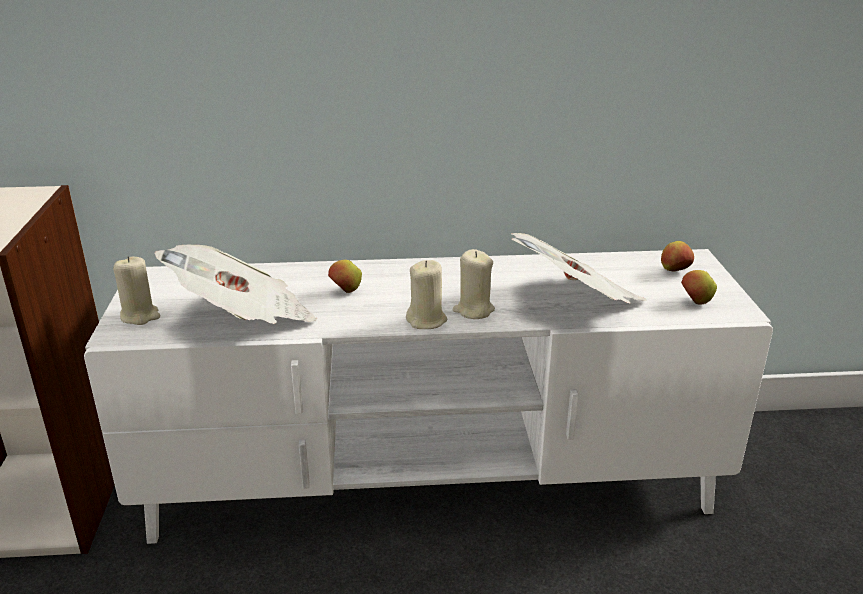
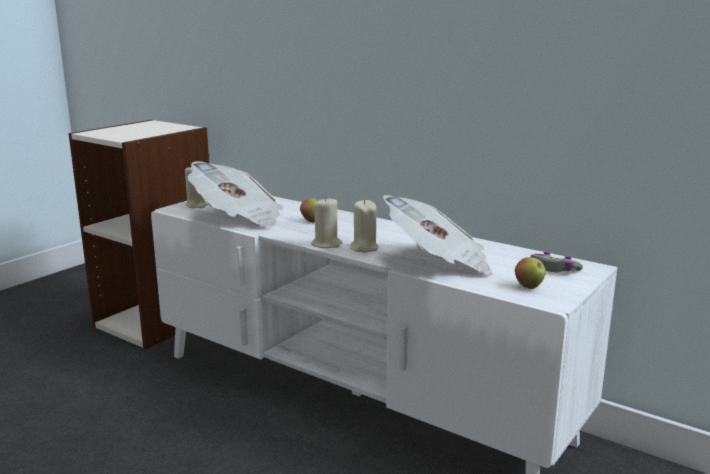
camera: 40 degrees right, 10 degrees down
apple [661,241,694,271] -> grey game controller [530,252,583,273]

